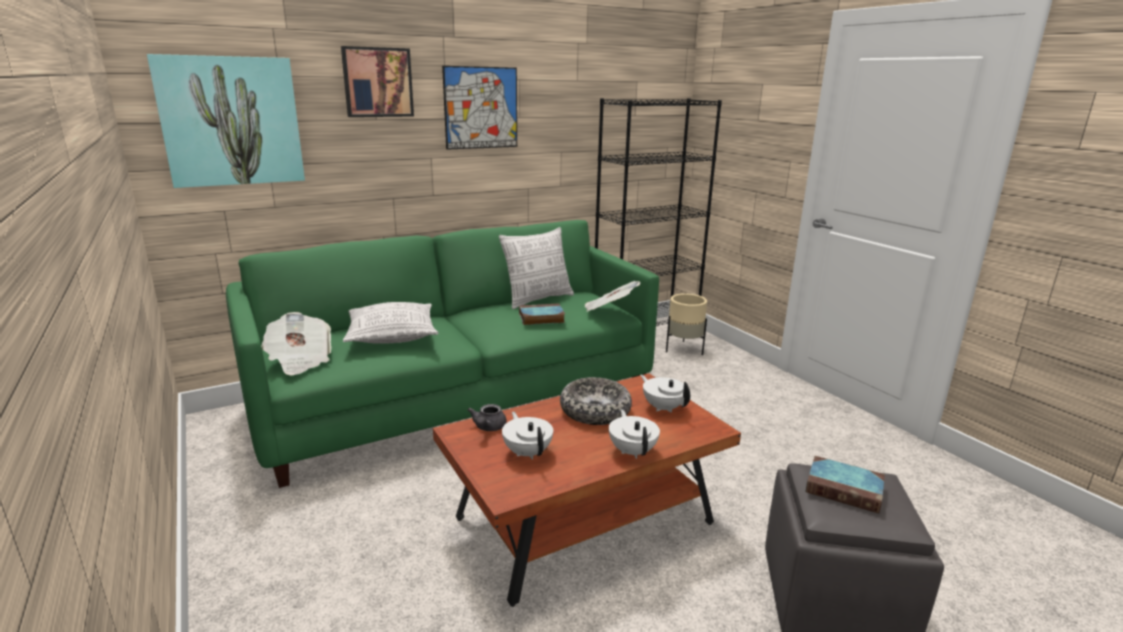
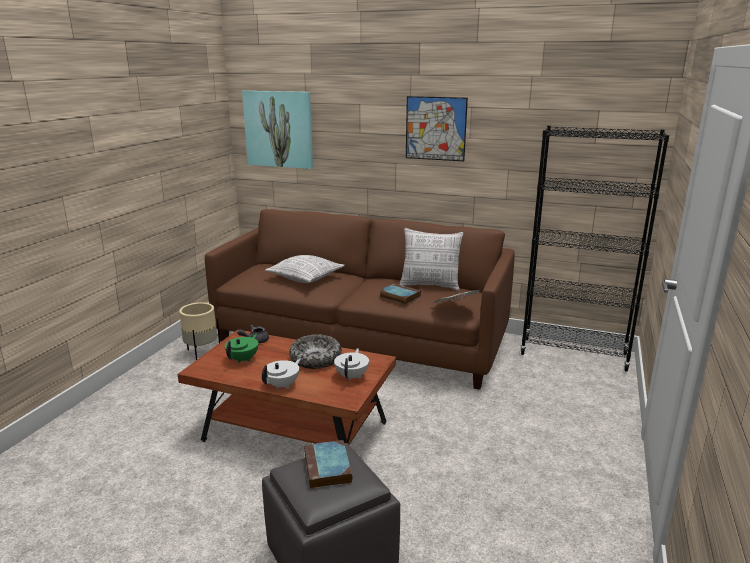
camera: 50 degrees right, 0 degrees up
green sofa [226,220,659,488] -> brown sofa [205,209,515,390]
newspaper [261,312,331,376] -> none
picture [341,46,414,117] -> none
white teapot [502,412,553,459] -> green teapot [225,334,258,363]
beige planter [666,293,707,355] -> beige planter moved to [179,302,220,360]

